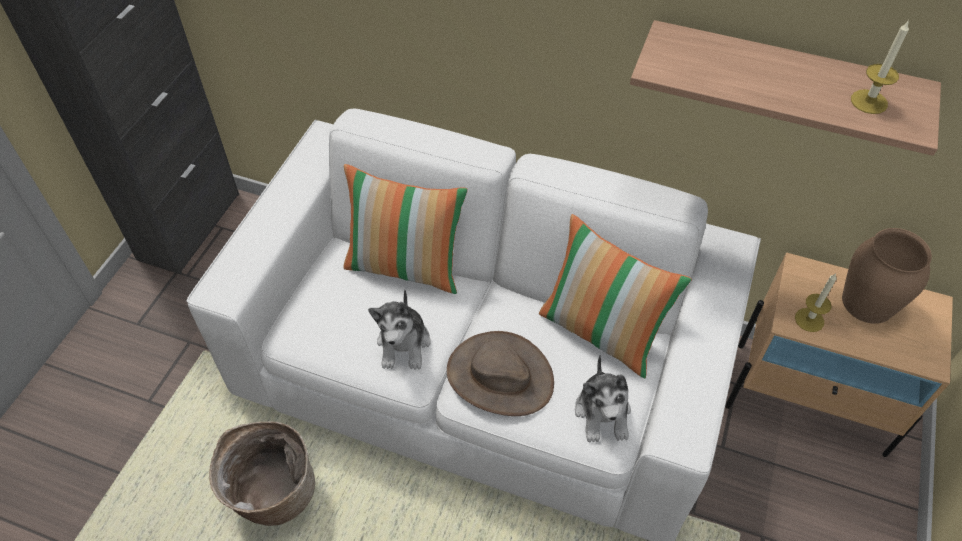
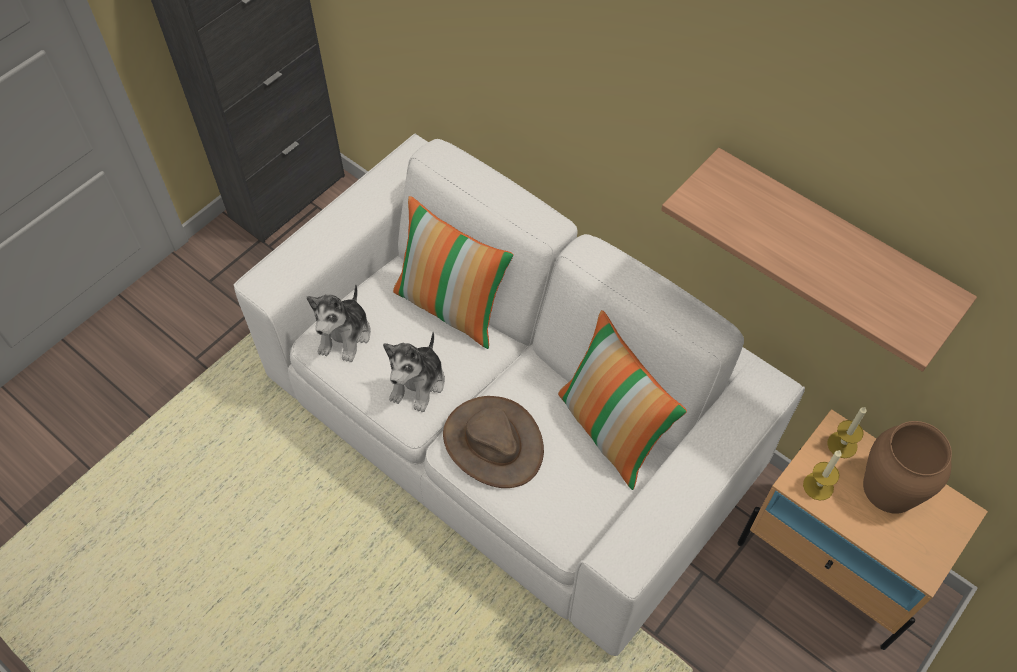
camera: 20 degrees right, 5 degrees up
basket [209,421,315,526] -> none
plush toy [575,355,631,443] -> plush toy moved to [306,284,371,362]
candle [851,20,909,114] -> candle moved to [827,406,867,458]

